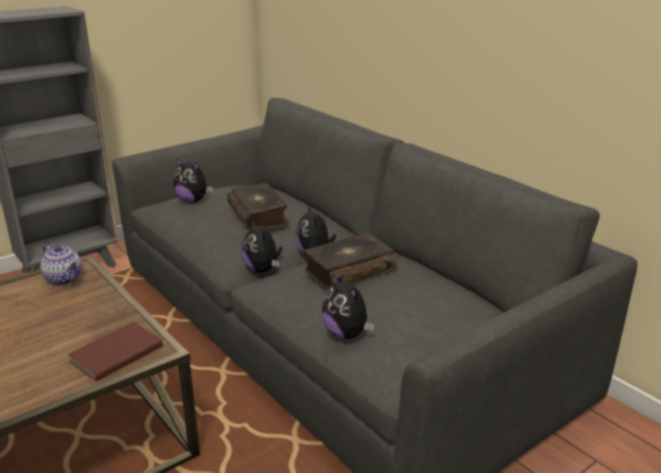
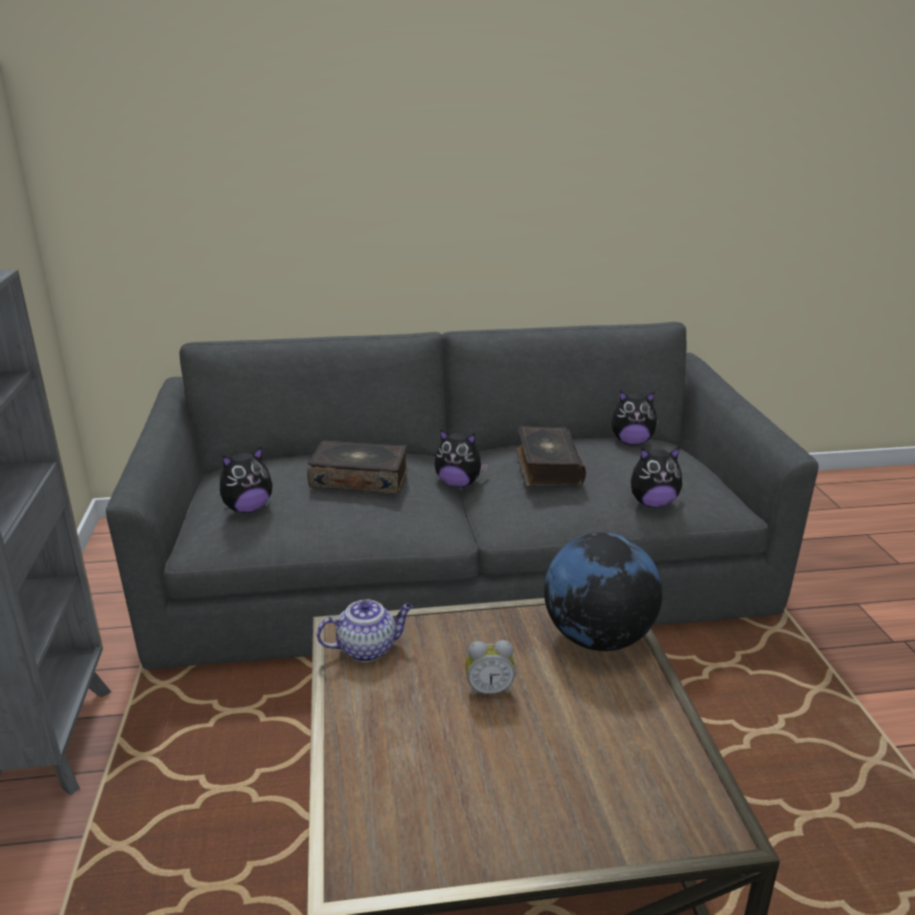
camera: 60 degrees left, 0 degrees up
brown book [67,322,163,382] -> globe [544,532,662,651]
plush toy [241,218,282,273] -> plush toy moved to [611,391,659,445]
none -> alarm clock [465,640,516,697]

